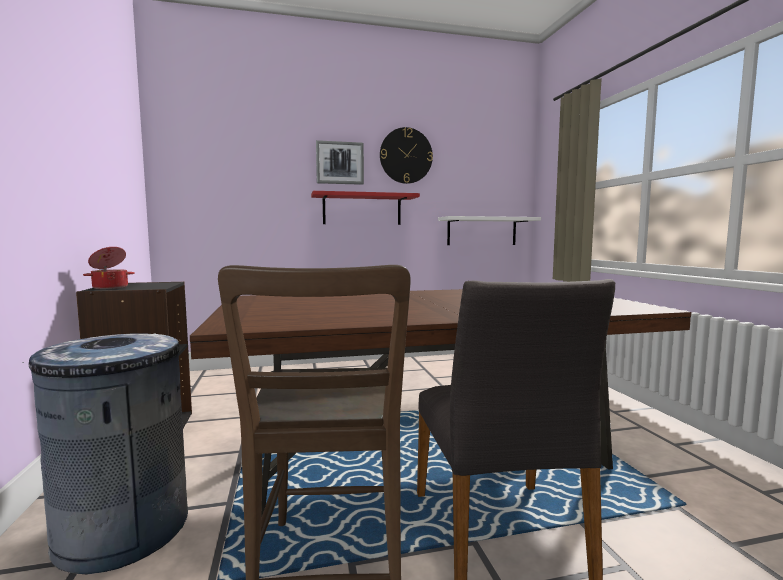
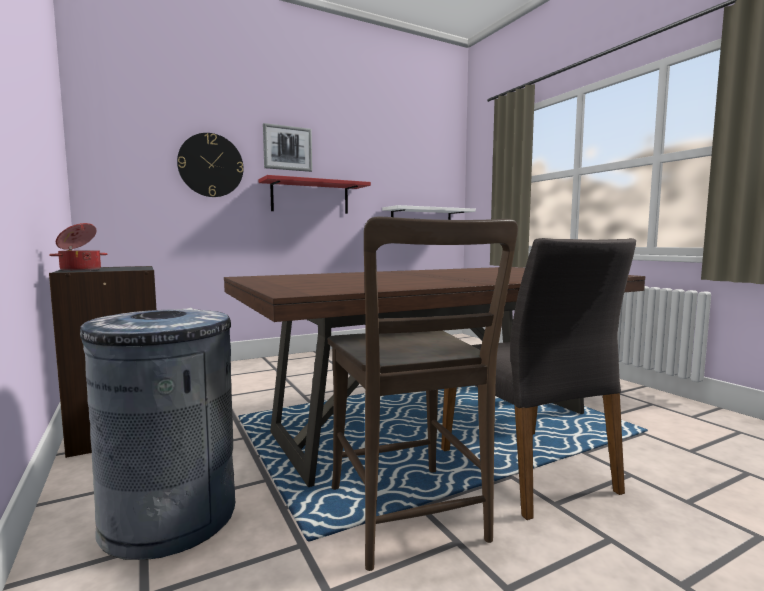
camera: 15 degrees left, 0 degrees up
wall clock [380,127,433,184] -> wall clock moved to [177,133,243,197]

